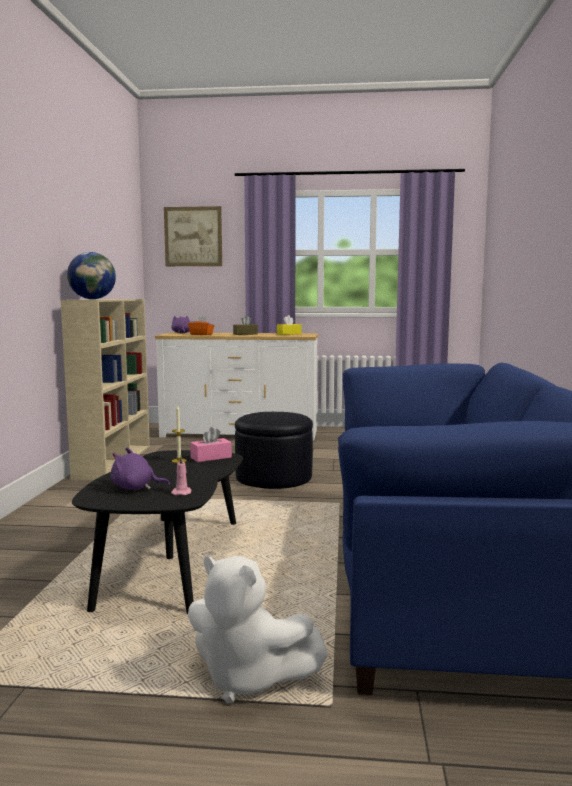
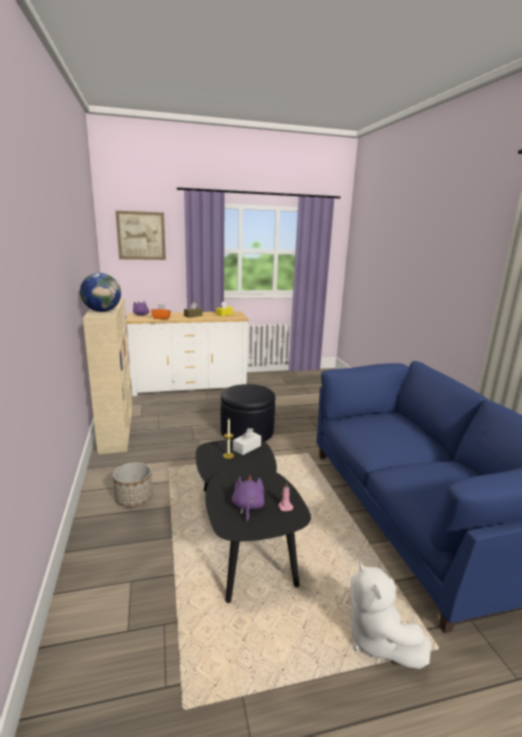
camera: 20 degrees left, 10 degrees up
purple plush toy [110,447,170,490] -> purple plush toy turned 105 degrees clockwise [232,475,265,522]
white plush toy [188,556,328,703] -> white plush toy turned 60 degrees clockwise [350,561,431,669]
pink tissue box [190,427,232,462] -> white tissue box [233,428,261,455]
none -> planter [113,462,153,507]

